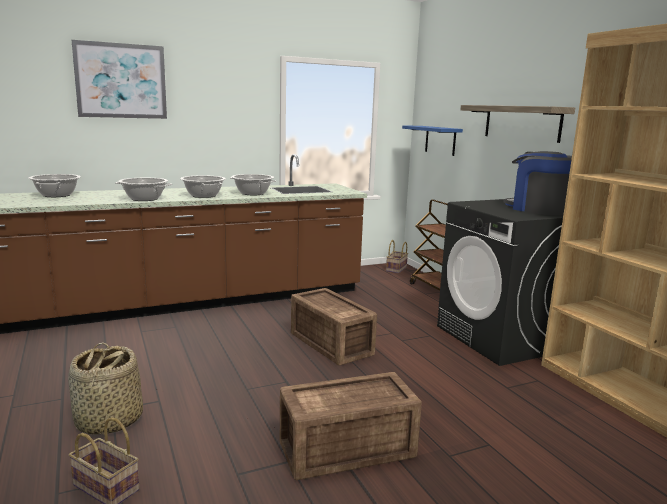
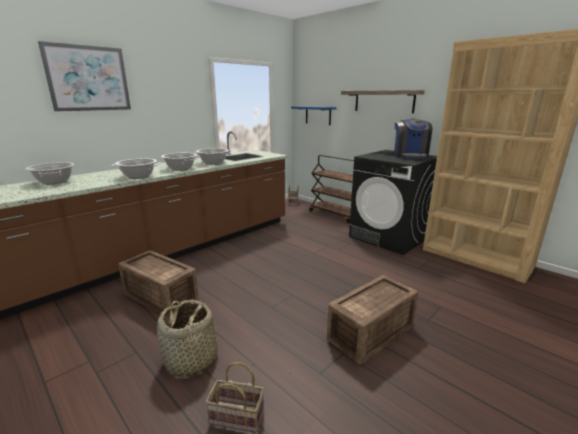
camera: 20 degrees left, 5 degrees up
crate [291,288,377,366] -> crate moved to [118,250,199,314]
coffee machine [503,151,572,216] -> coffee machine turned 120 degrees counterclockwise [394,118,432,159]

